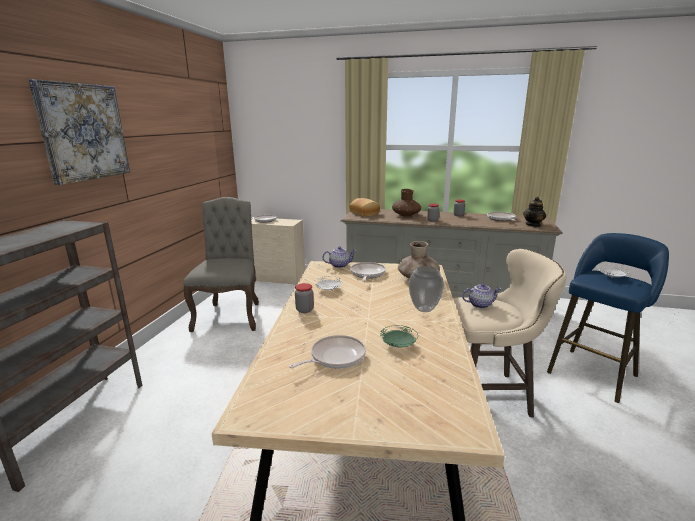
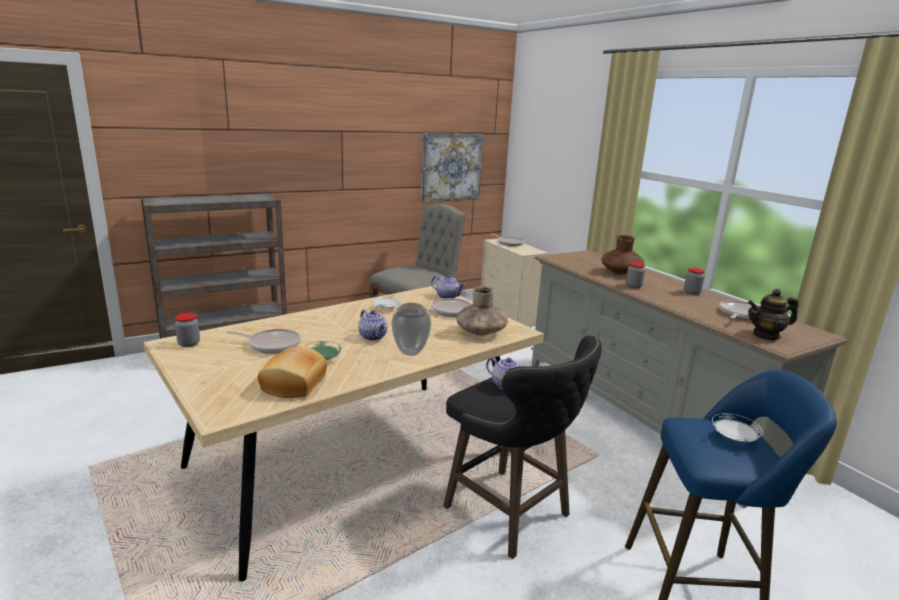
camera: 45 degrees right, 0 degrees up
picture [28,79,130,185] -> picture moved to [421,133,483,202]
jar [295,283,314,313] -> jar moved to [175,313,200,347]
bread [350,198,380,216] -> bread moved to [258,346,327,398]
beige stool [453,248,567,417] -> black stool [443,335,602,559]
none -> teapot [358,310,388,341]

